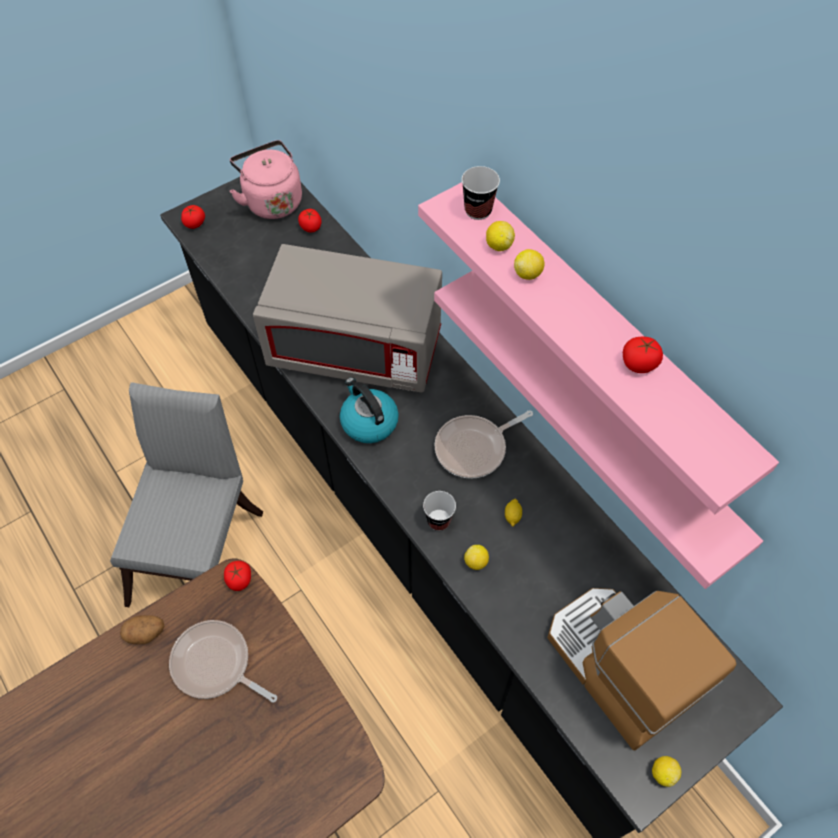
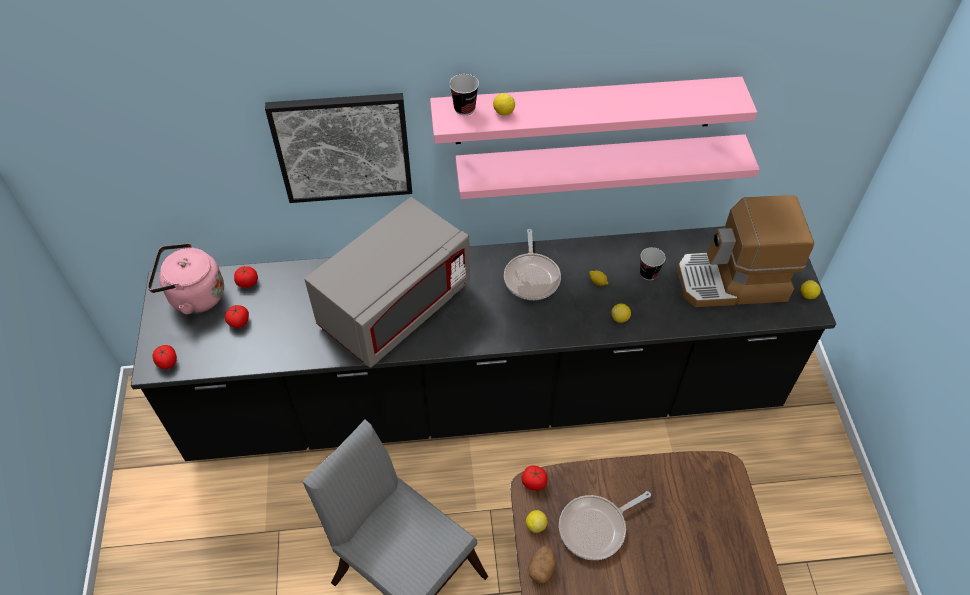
camera: 60 degrees left, 5 degrees down
kettle [340,377,399,443] -> none
cup [423,491,456,531] -> cup moved to [640,247,665,280]
lemon [514,249,545,280] -> lemon moved to [526,510,547,533]
tomato [623,337,663,373] -> tomato moved to [225,305,249,328]
none -> picture [265,93,412,203]

